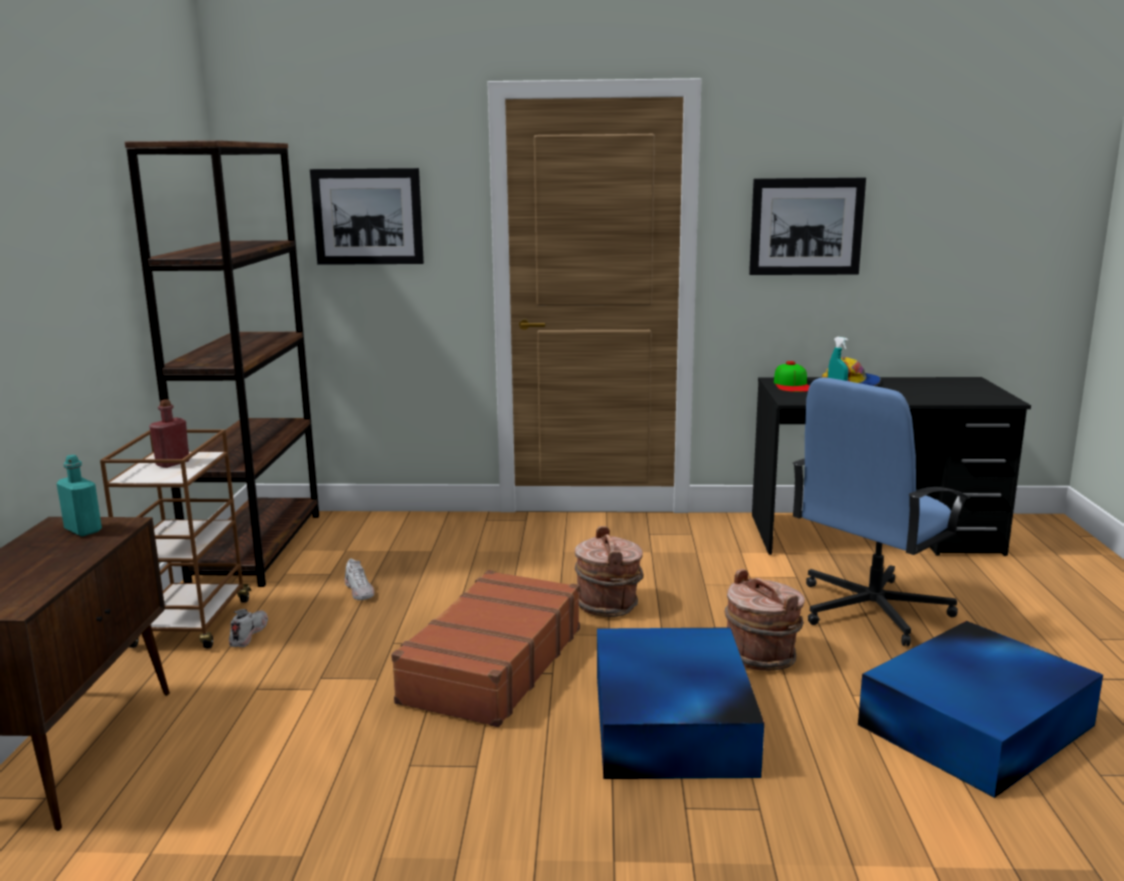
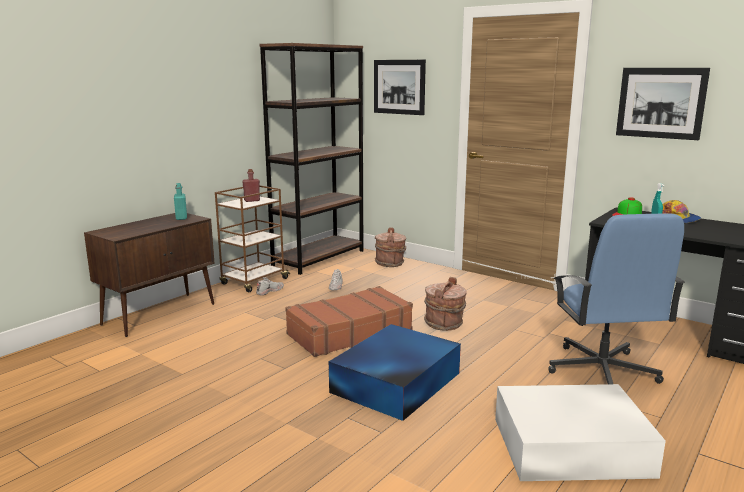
camera: 35 degrees right, 0 degrees up
brown bucket [725,569,805,671] -> brown bucket moved to [375,227,406,267]
blue office chair [792,377,970,646] -> blue office chair turned 90 degrees counterclockwise [548,213,685,384]
blue storage box [858,621,1103,798] -> white storage box [495,384,666,481]

